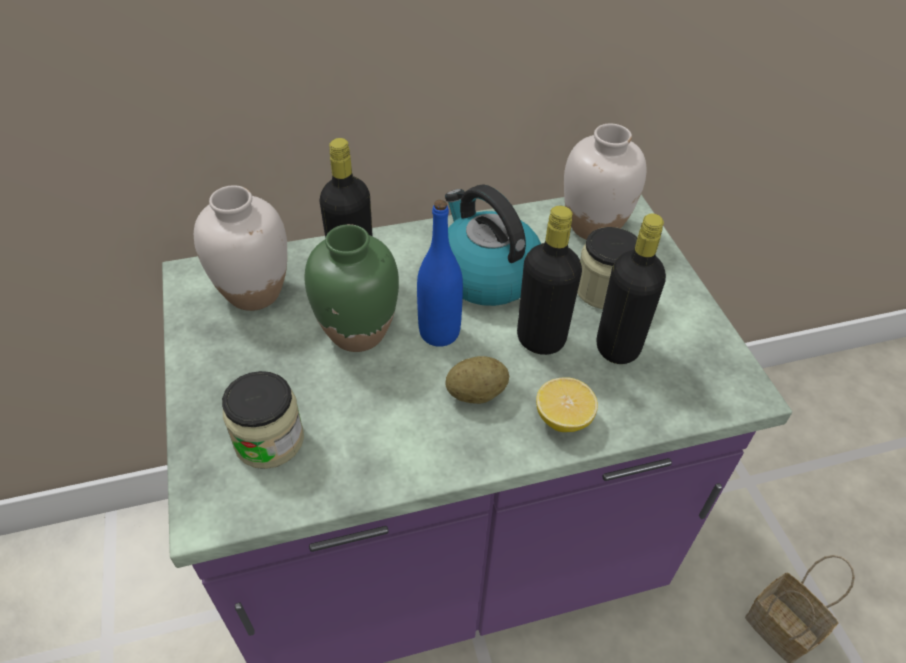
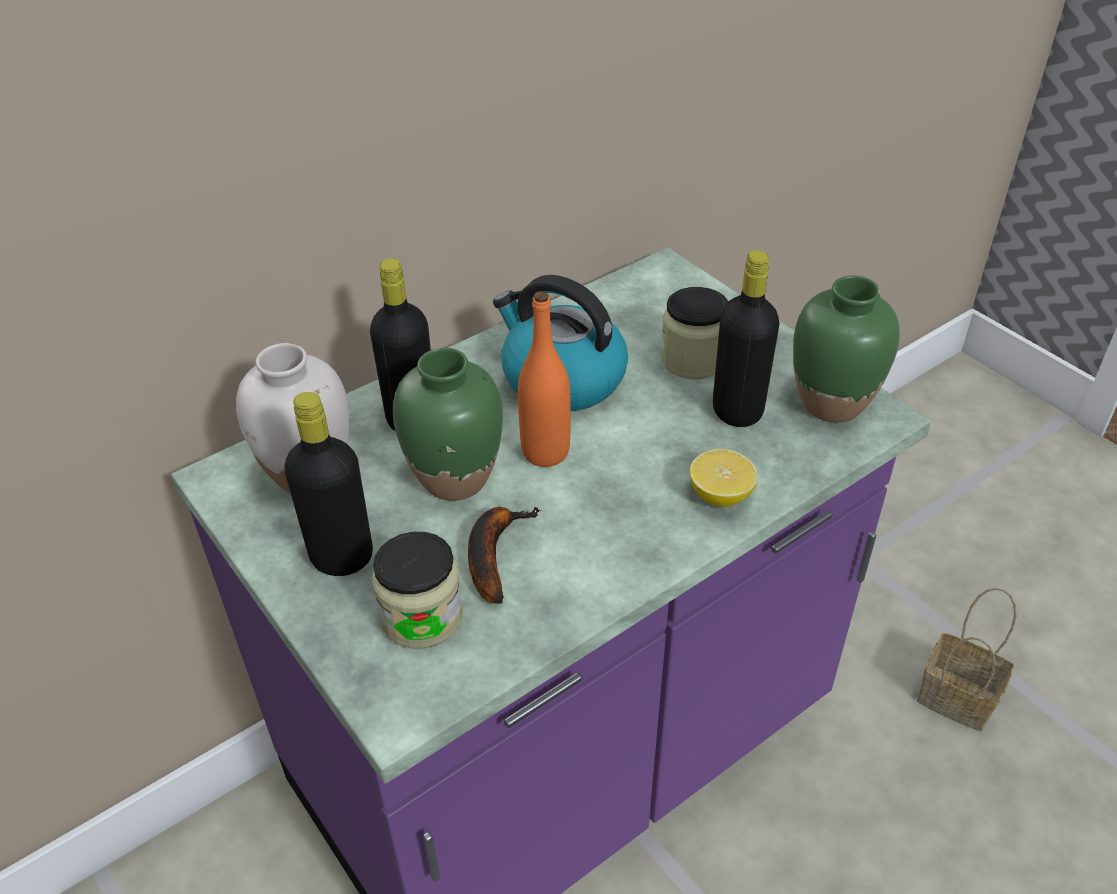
camera: 20 degrees left, 5 degrees down
blue bottle [417,200,463,347] -> orange bottle [518,291,571,467]
potato [445,356,509,404] -> none
black bottle [517,206,582,355] -> black bottle moved to [284,392,373,576]
white vase [564,124,647,240] -> none
none -> banana [468,507,541,604]
none -> green vase [793,275,900,422]

